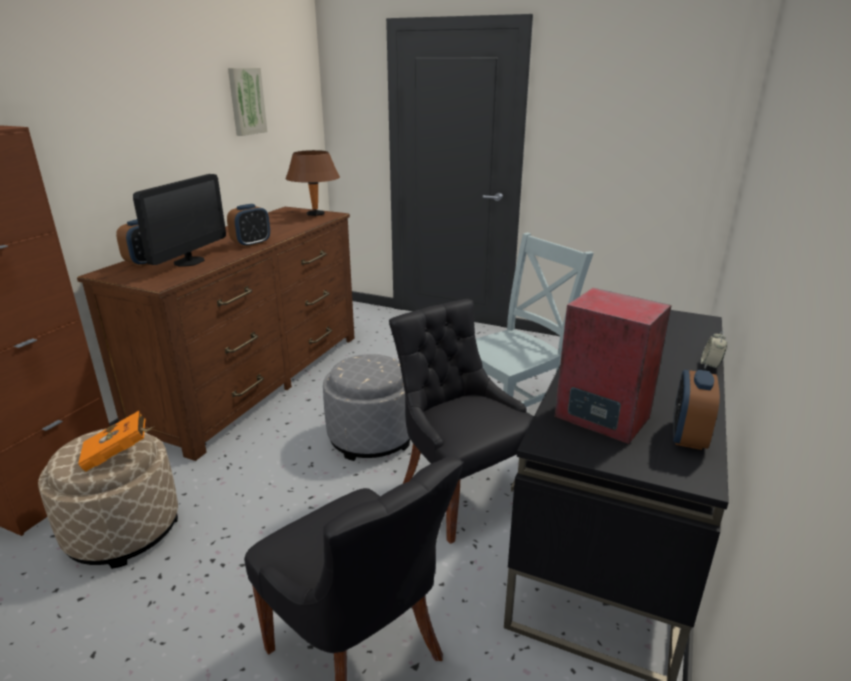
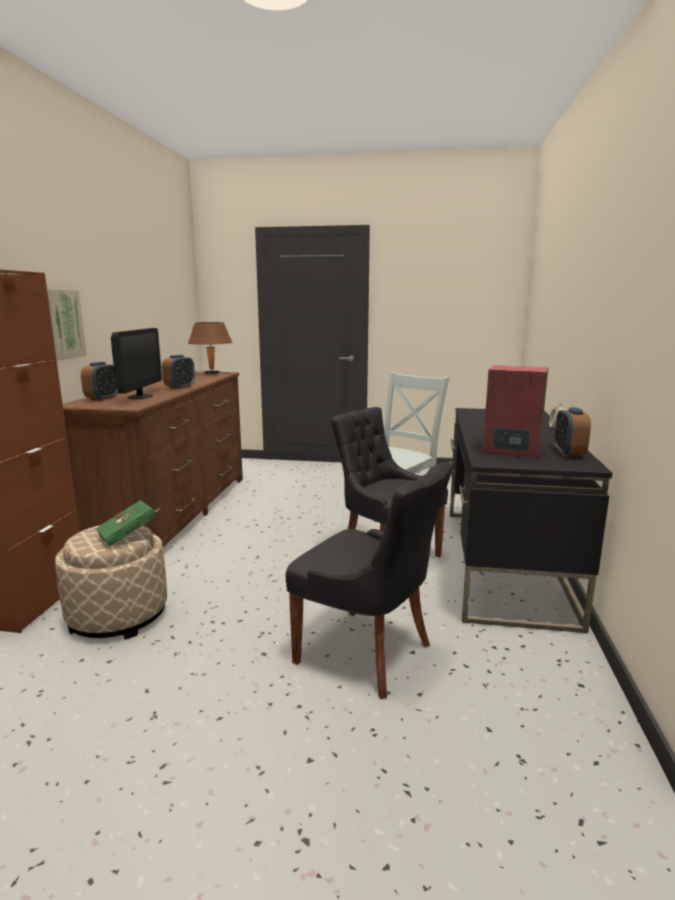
camera: 15 degrees left, 10 degrees down
orange book [78,411,155,472] -> green book [95,500,161,546]
picture [228,68,268,136] -> picture moved to [47,289,87,360]
grey ottoman [323,354,410,461] -> none

